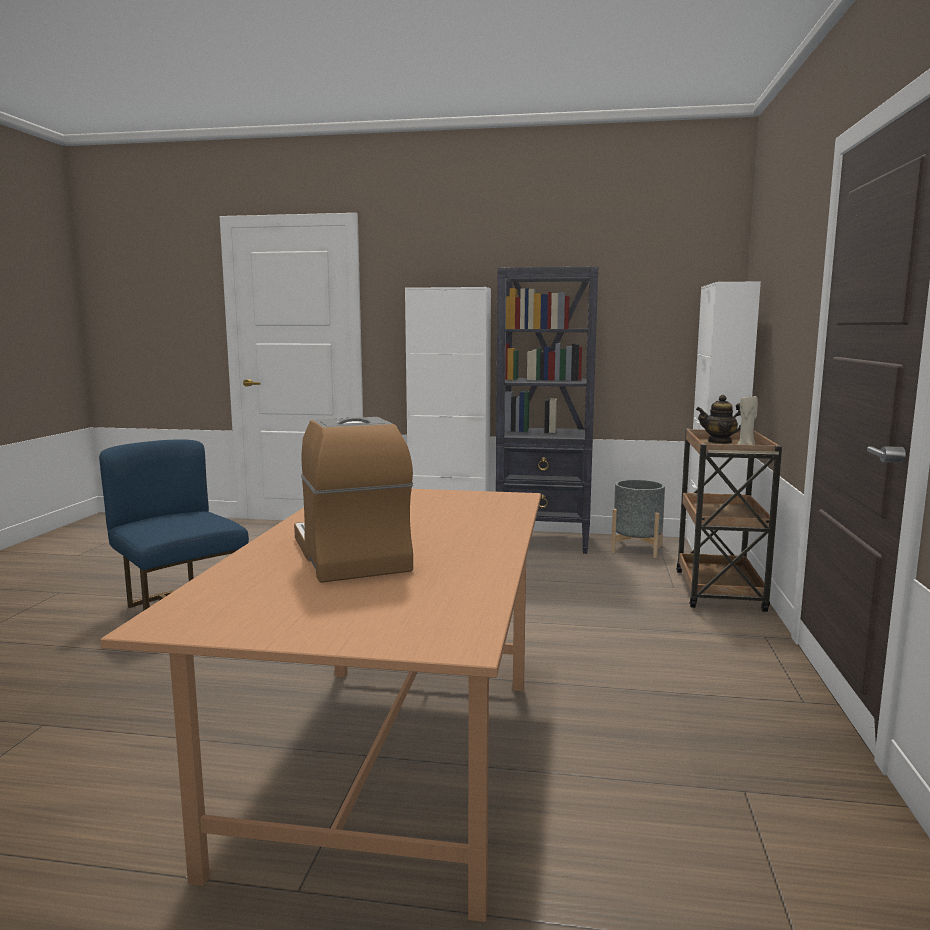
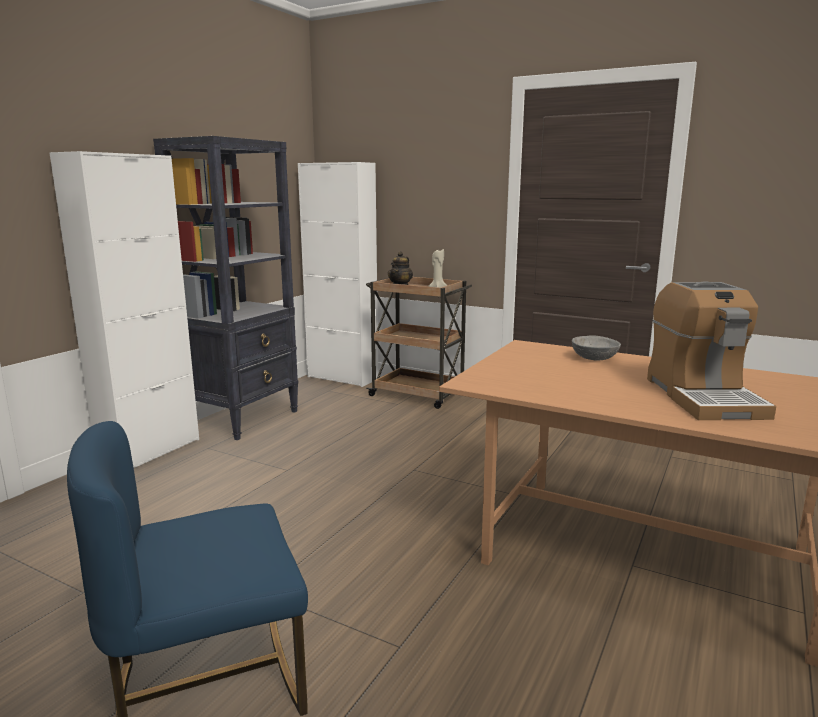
camera: 70 degrees left, 5 degrees up
coffee machine [294,417,413,583] -> coffee machine turned 90 degrees counterclockwise [647,281,776,420]
grey planter [611,480,665,558] -> none
none -> grey bowl [572,336,621,360]

